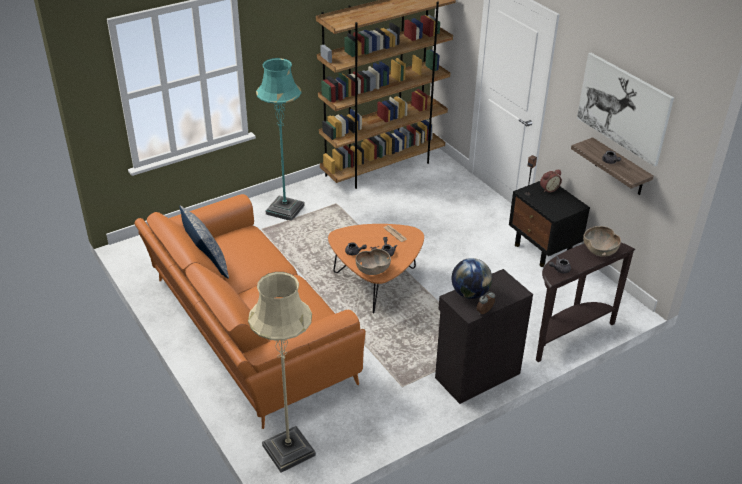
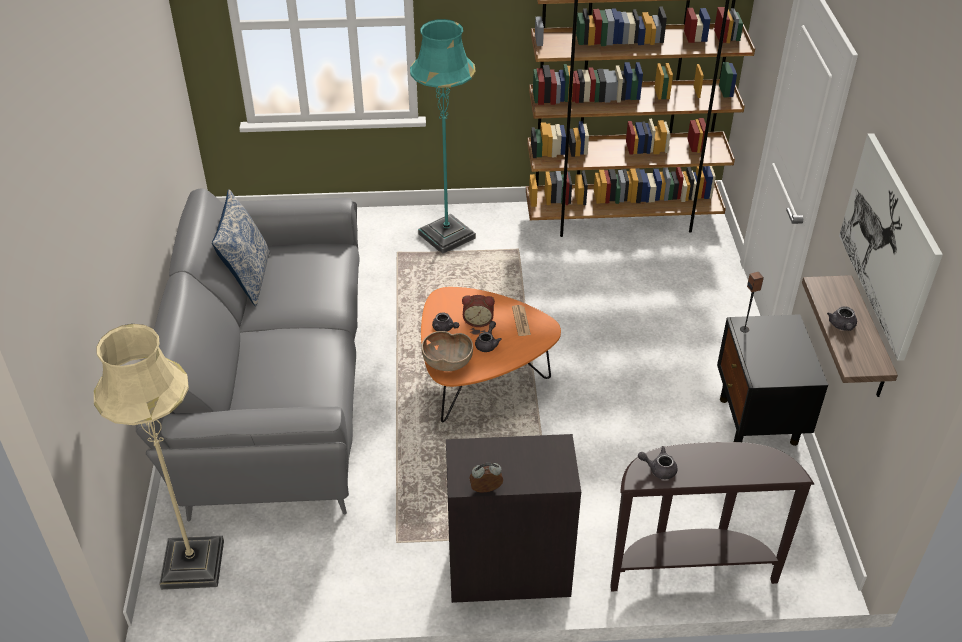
camera: 30 degrees right, 5 degrees up
orange sofa [134,194,366,429] -> grey sofa [136,188,359,522]
globe [451,258,492,299] -> none
alarm clock [540,170,562,192] -> alarm clock moved to [462,295,495,327]
brown bowl [583,226,621,257] -> none

